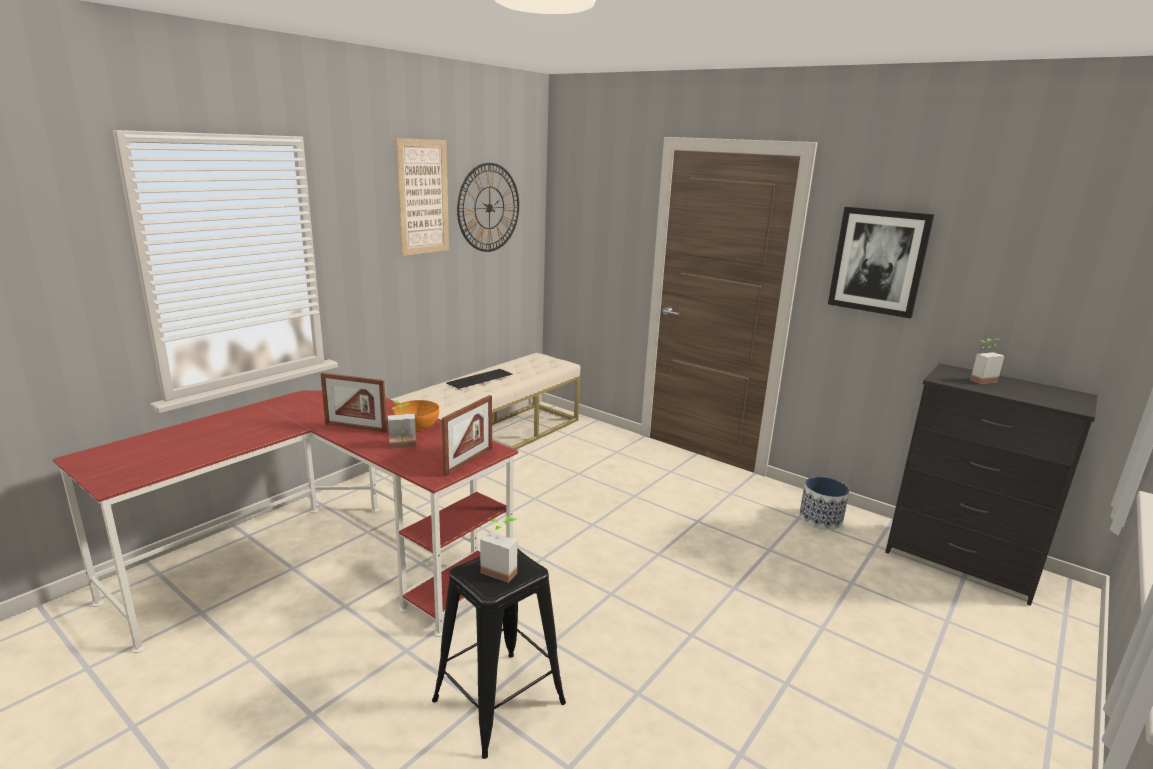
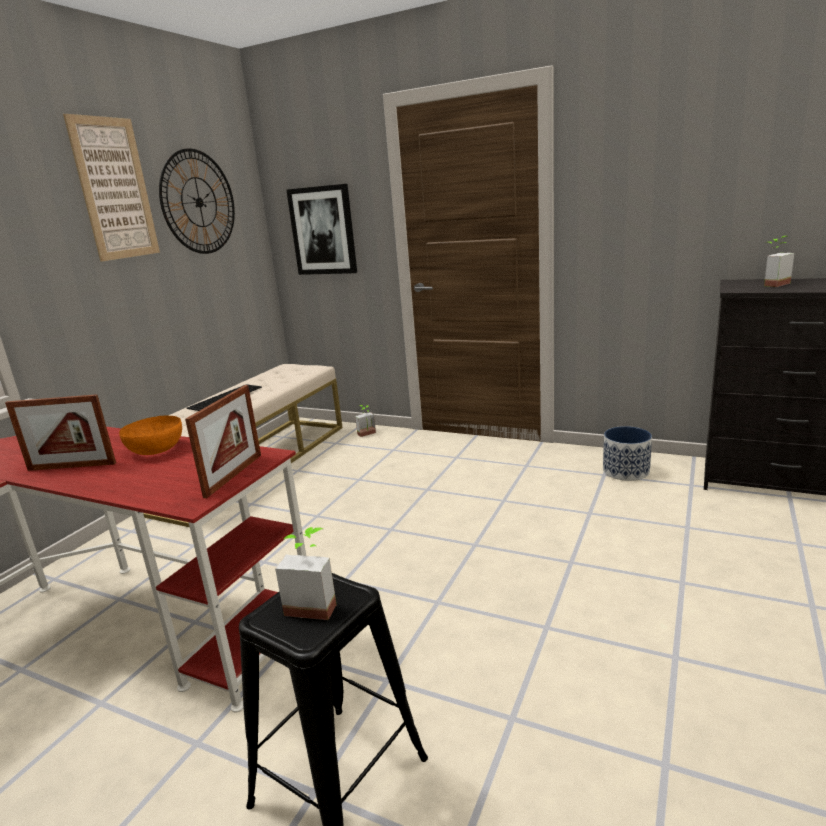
camera: 10 degrees left, 0 degrees up
potted plant [388,400,417,449] -> potted plant moved to [355,405,376,437]
picture [828,207,934,319] -> picture moved to [287,184,357,275]

